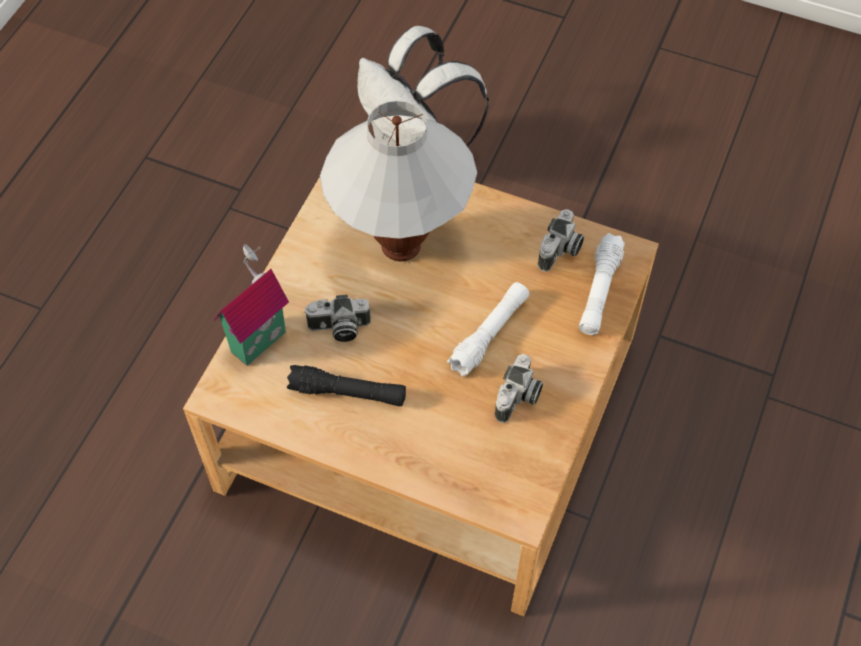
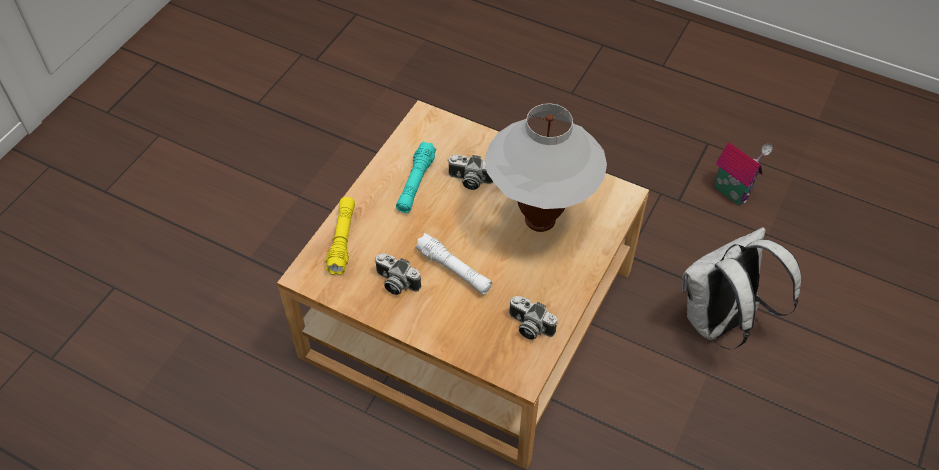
camera: 95 degrees right, 5 degrees down
toy house [213,244,289,366] -> toy house moved to [714,142,772,206]
black flashlight [287,365,406,406] -> turquoise flashlight [396,141,436,213]
camera [304,295,371,342] -> camera turned 75 degrees counterclockwise [448,155,493,190]
white flashlight [579,233,625,335] -> none
none -> yellow flashlight [326,197,355,276]

